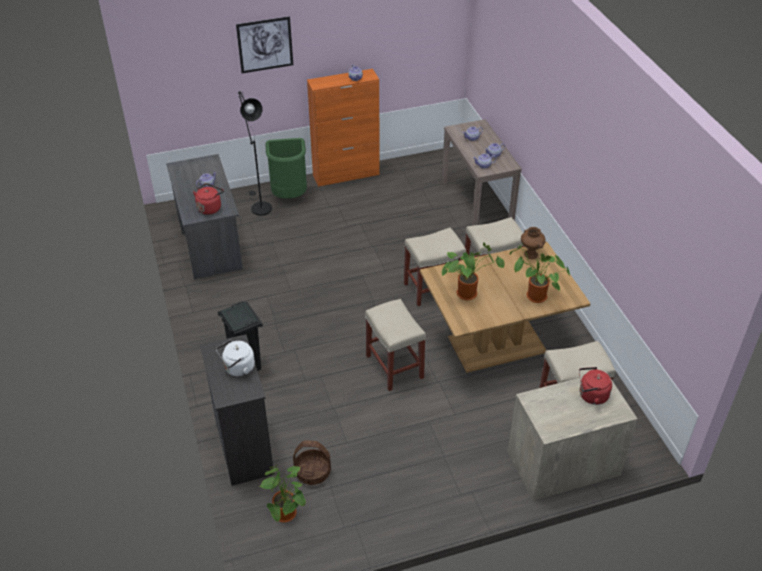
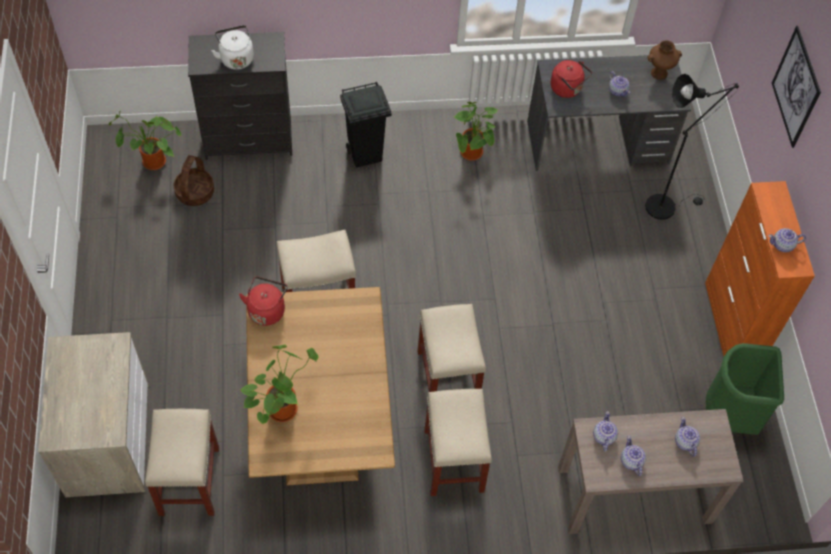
camera: 100 degrees right, 15 degrees up
green trash can [266,138,307,199] -> green trash can moved to [706,343,784,435]
potted plant [442,242,505,300] -> potted plant moved to [454,102,498,161]
brown vase [521,227,546,259] -> brown vase moved to [647,40,682,80]
red kettle [579,367,612,405] -> red kettle moved to [239,277,288,326]

